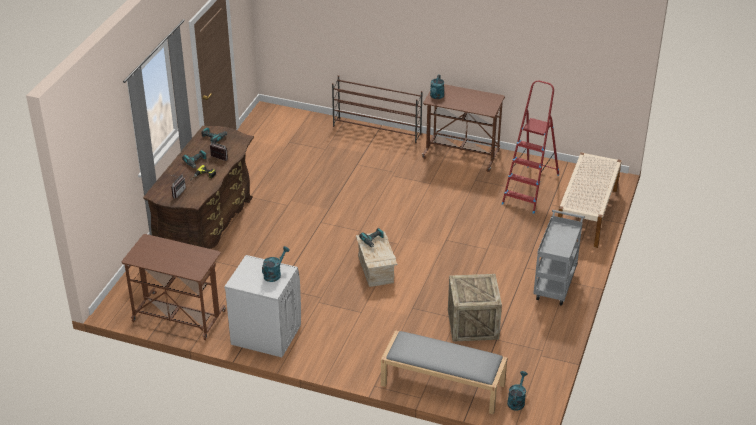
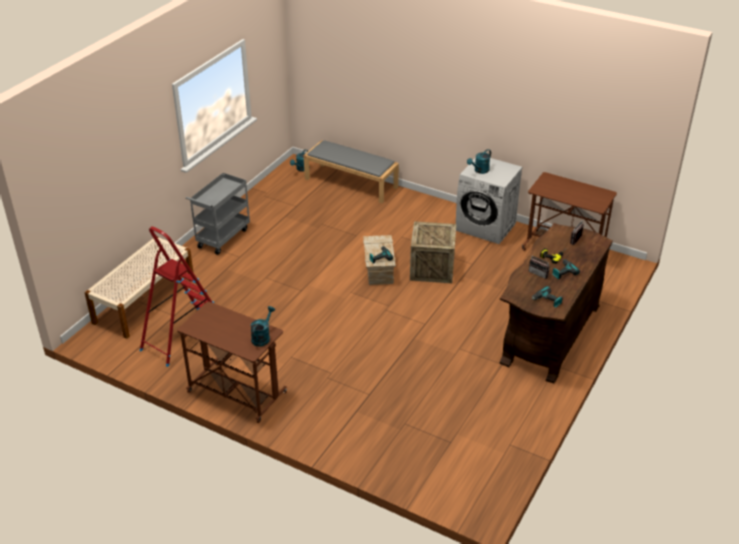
camera: 170 degrees left, 0 degrees up
brown shoe rack [332,75,423,143] -> none
crate [448,274,502,342] -> crate moved to [410,221,456,283]

